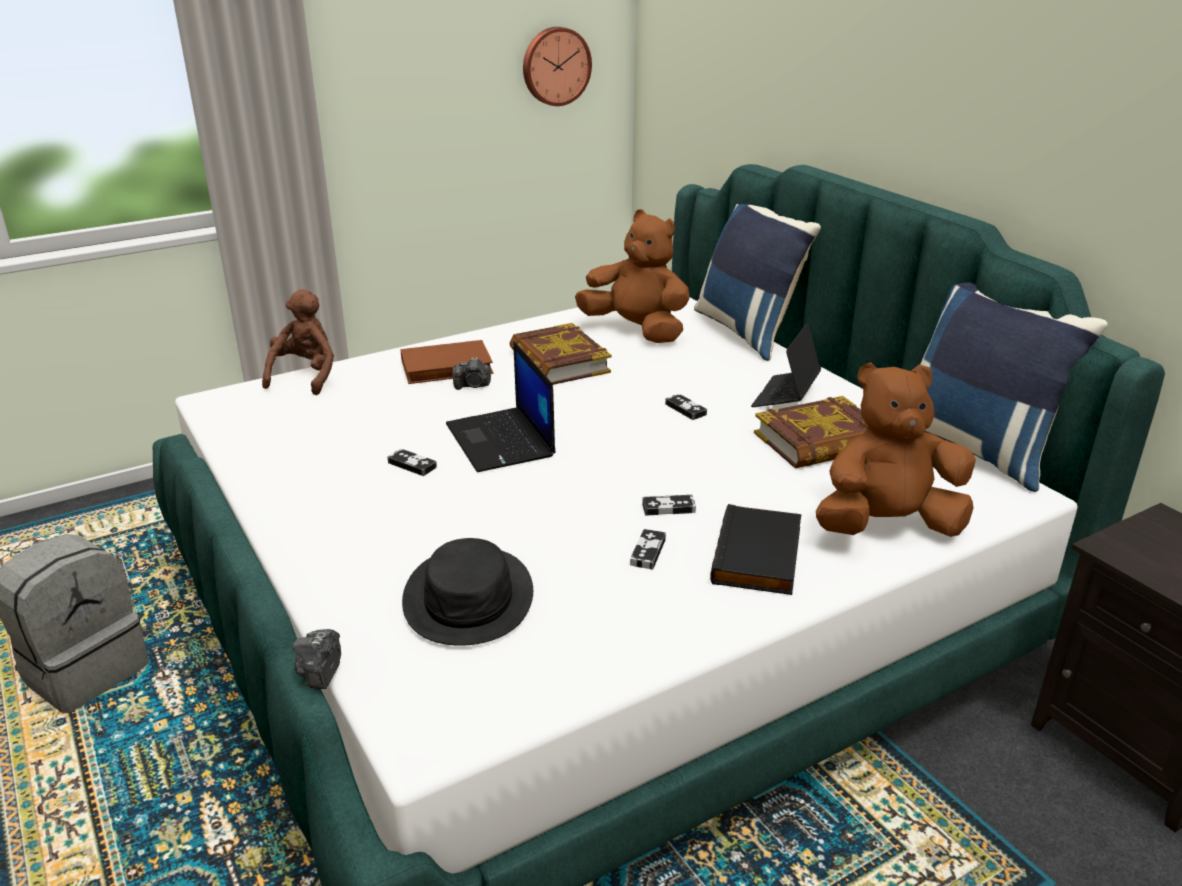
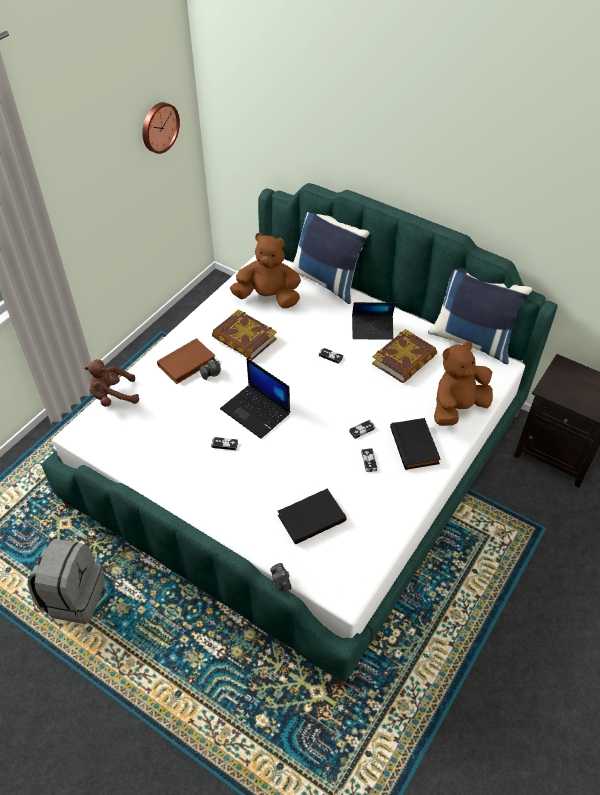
camera: 25 degrees left, 20 degrees up
brown plush toy [262,289,334,395] -> brown plush toy turned 90 degrees counterclockwise [85,359,139,407]
black hat [402,538,533,646] -> black book [278,488,346,545]
laptop [751,323,821,407] -> laptop turned 90 degrees counterclockwise [352,302,396,339]

